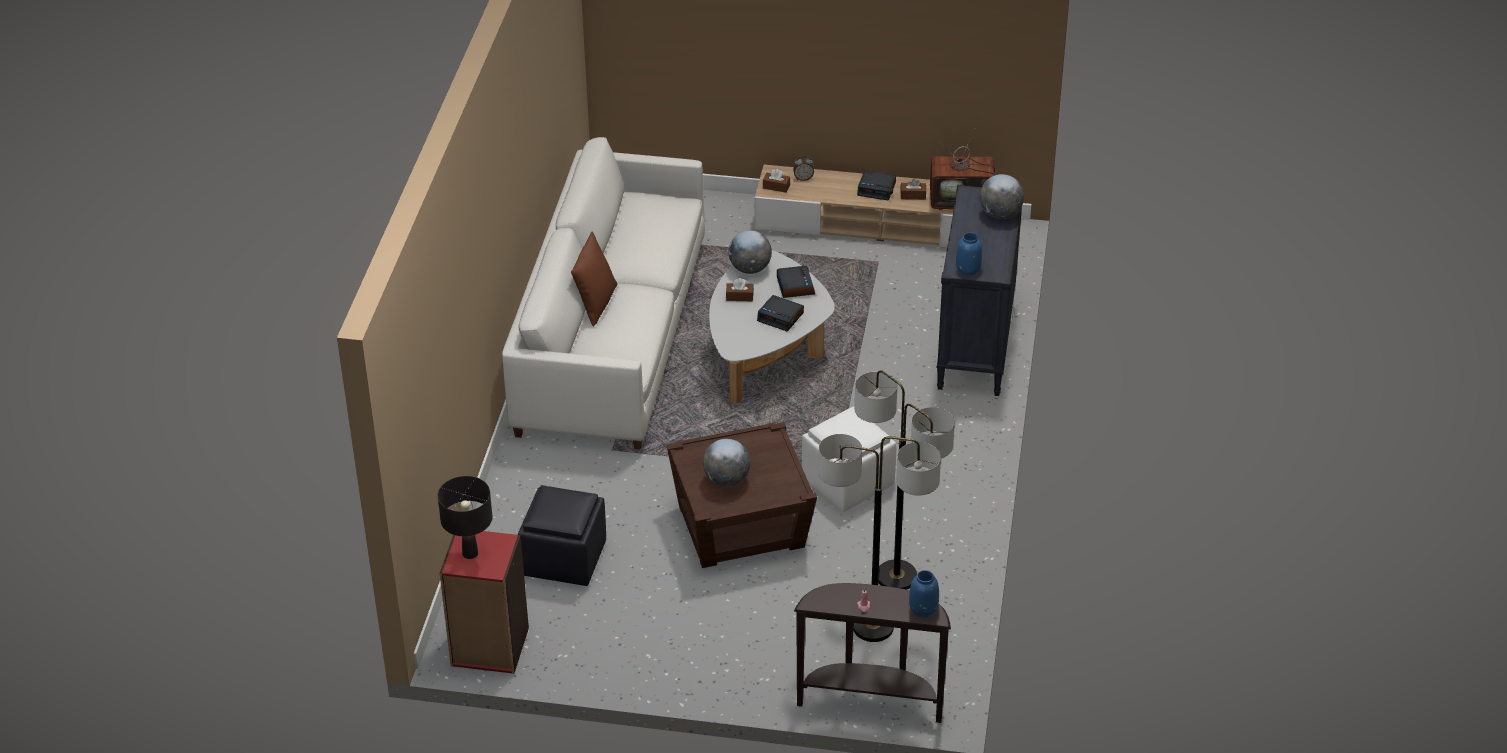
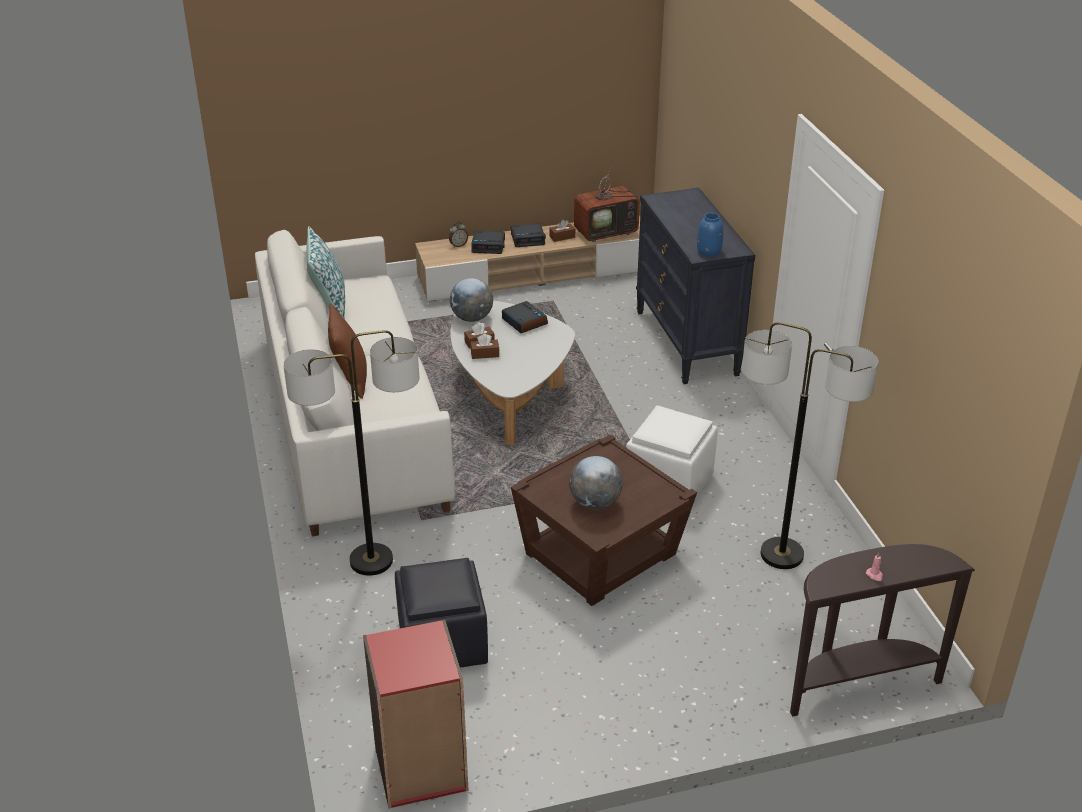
camera: 25 degrees left, 5 degrees down
black table lamp [438,476,492,559] -> none
alarm clock [757,295,804,331] -> alarm clock moved to [471,231,505,254]
brown tissue box [763,169,790,193] -> brown tissue box moved to [470,334,499,359]
floor lamp [818,434,941,642] -> floor lamp moved to [283,330,419,576]
blue vase [909,570,939,617] -> none
globe [979,174,1024,219] -> none
none -> pillow [306,226,345,319]

